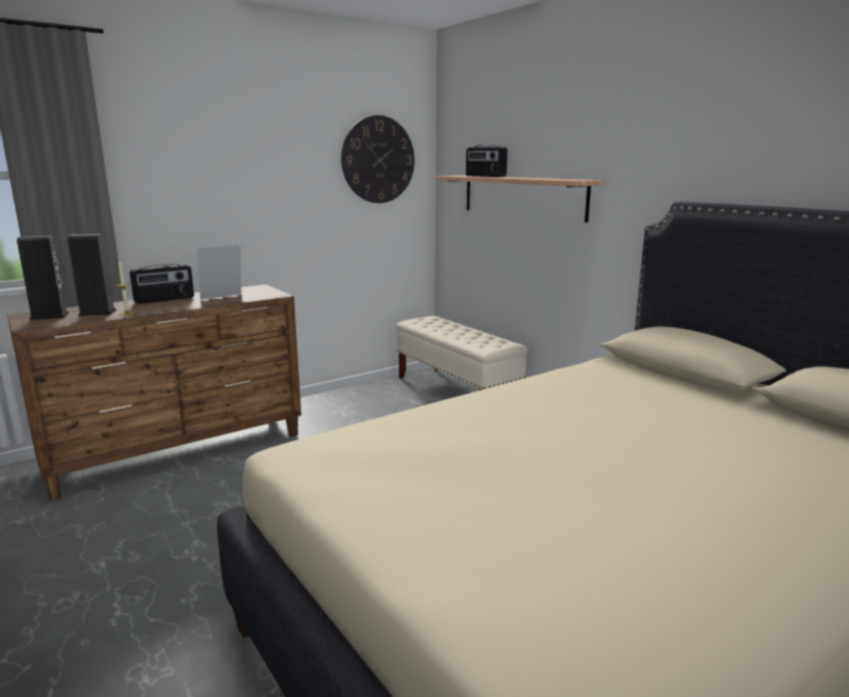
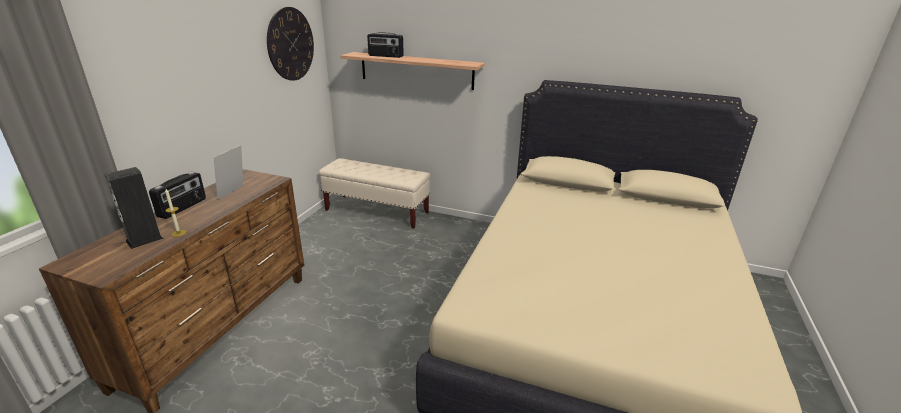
camera: 35 degrees left, 10 degrees up
speaker [17,235,69,320] -> none

